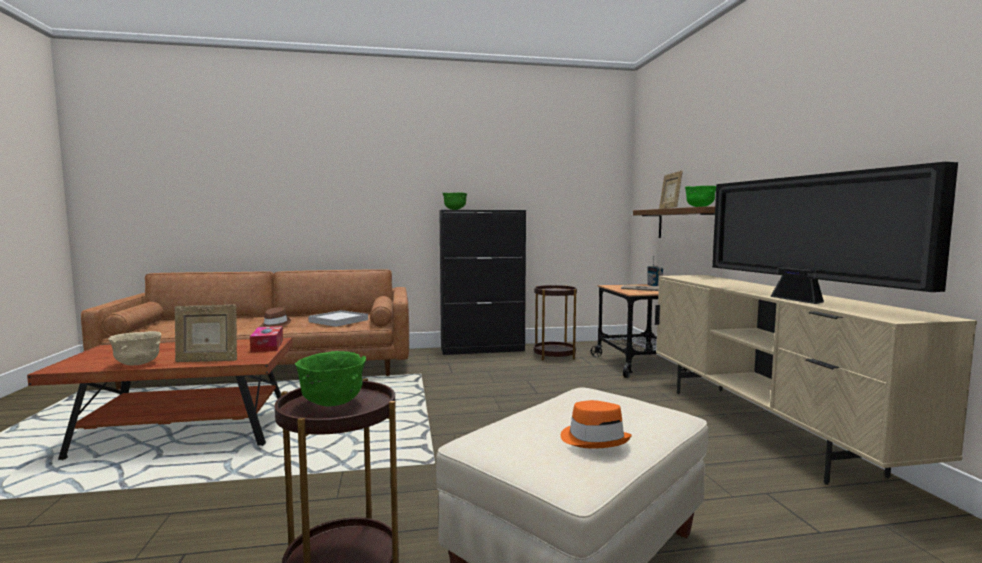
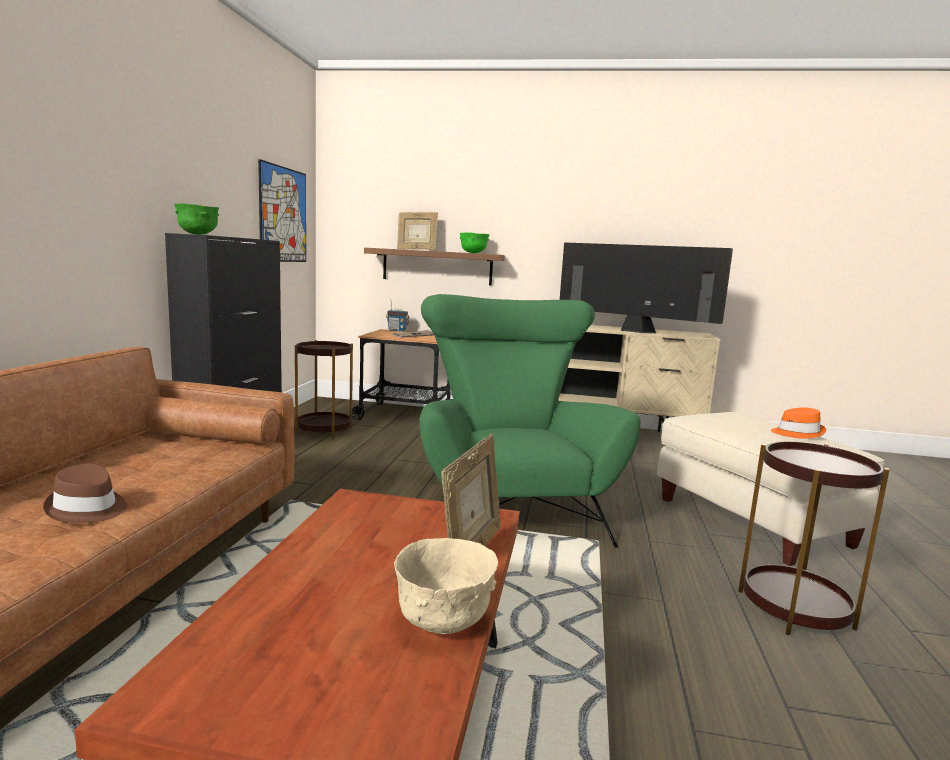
camera: 70 degrees left, 5 degrees up
tissue box [250,326,283,352] -> none
green bowl [295,351,366,406] -> none
white tray [308,310,368,327] -> none
television [712,162,958,304] -> television turned 150 degrees counterclockwise [560,242,733,333]
none -> picture [258,159,306,262]
none -> green armchair [419,294,641,548]

